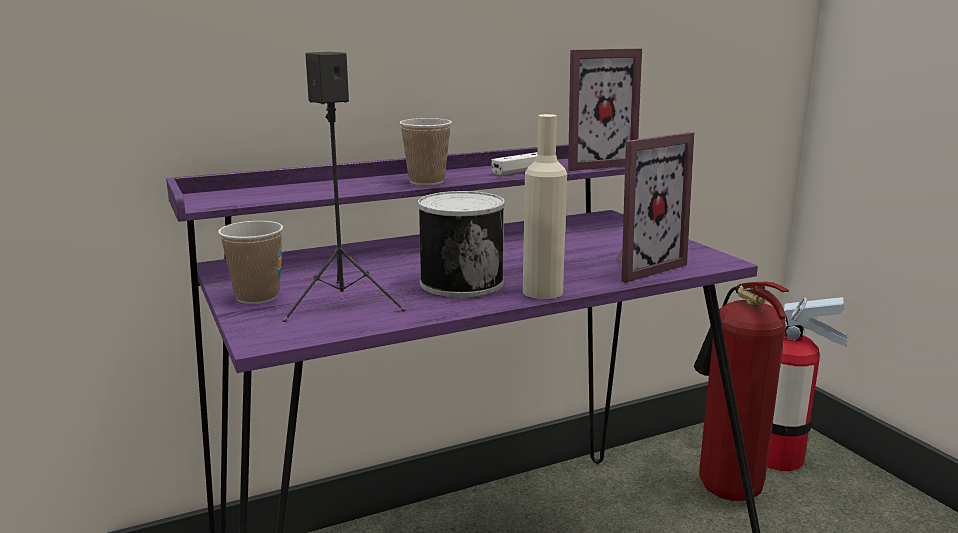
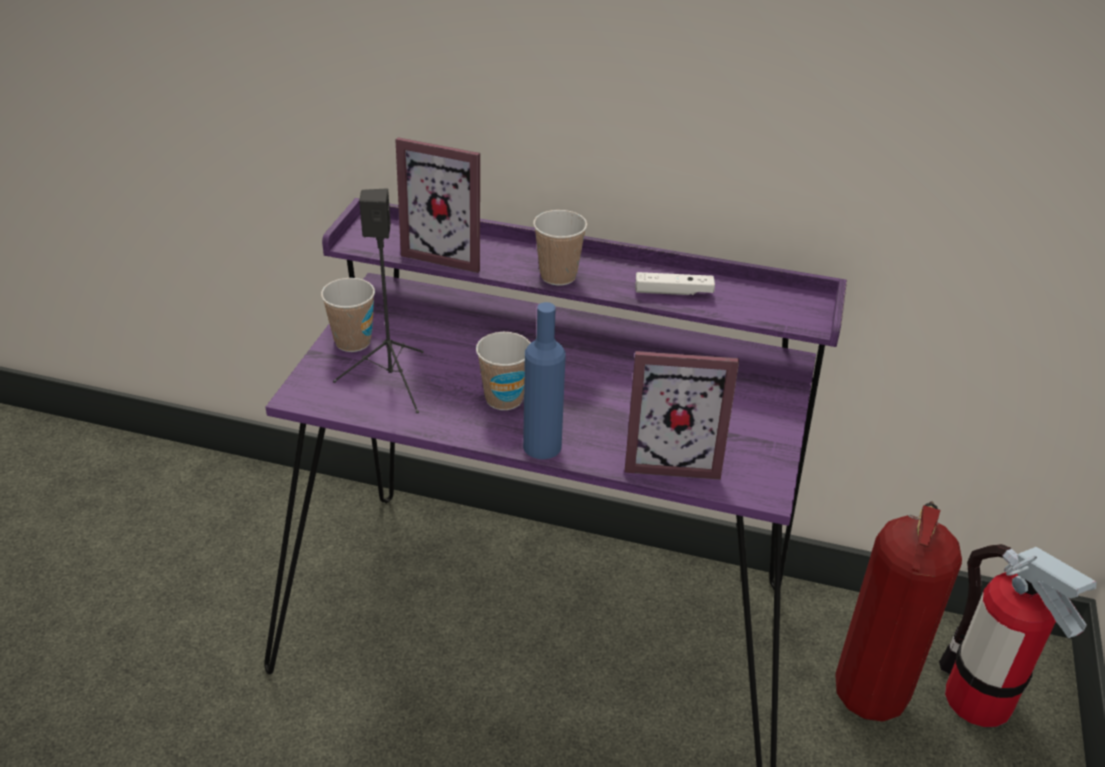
camera: 40 degrees right, 20 degrees up
can [418,191,505,298] -> cup [476,332,531,410]
beige bottle [523,114,567,299] -> blue bottle [523,302,566,459]
picture frame [568,48,642,171] -> picture frame moved to [396,137,480,273]

